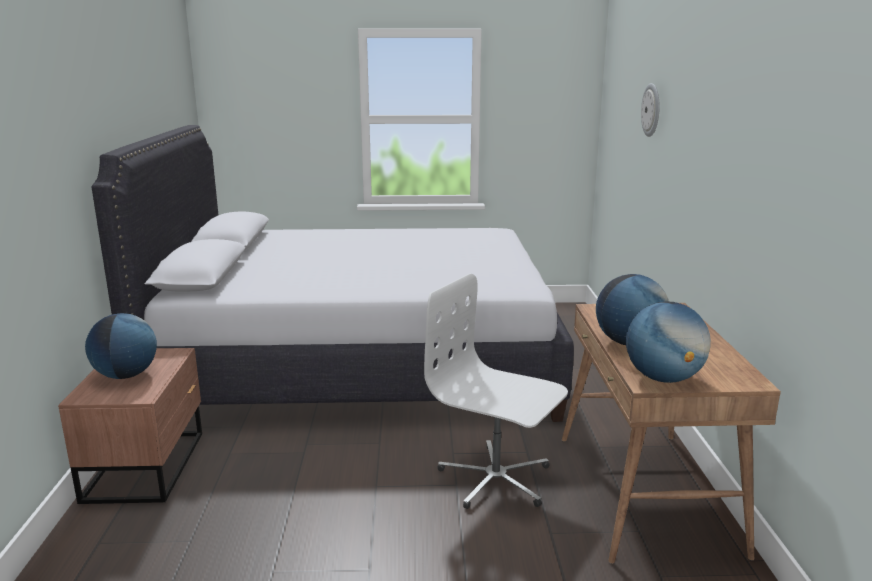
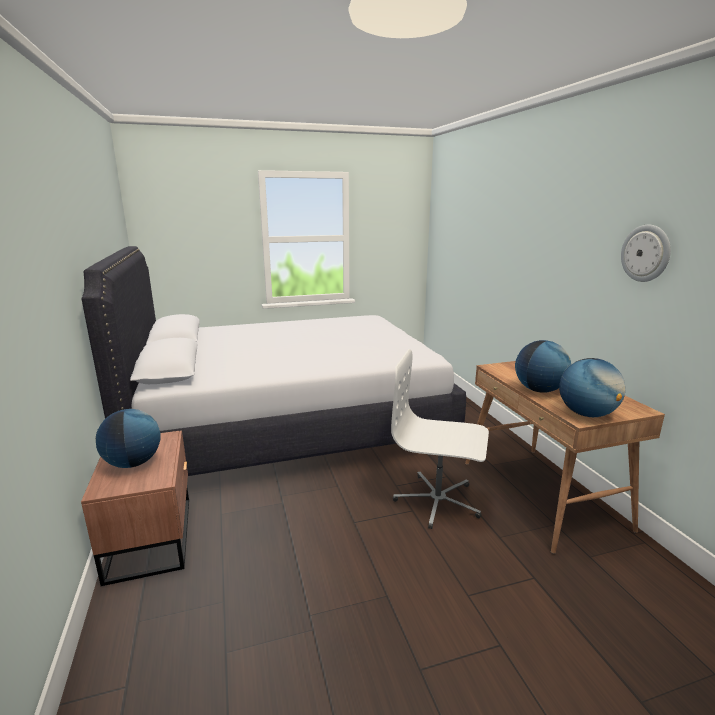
camera: 15 degrees left, 0 degrees up
wall clock [641,83,660,137] -> wall clock moved to [621,225,671,282]

